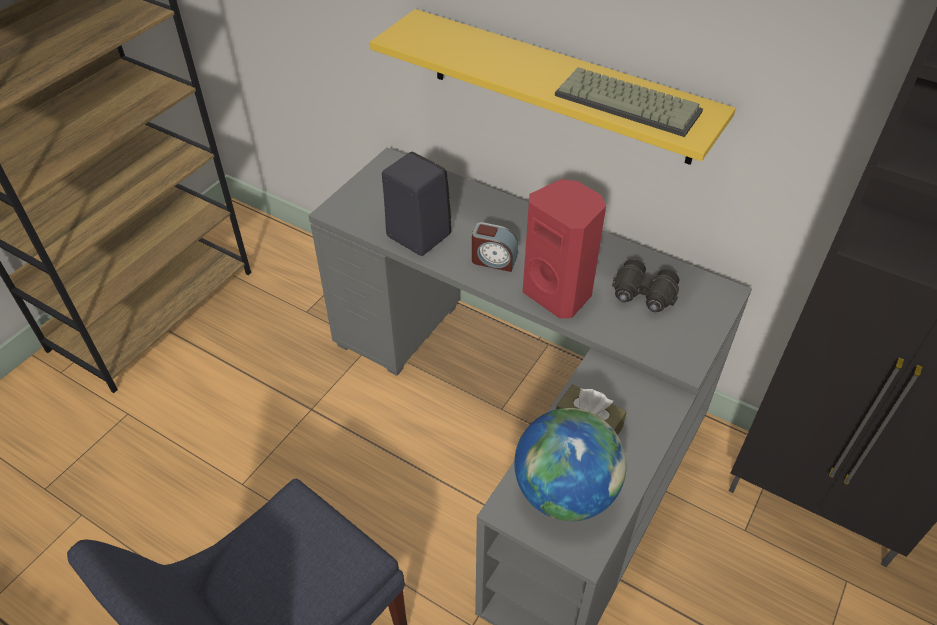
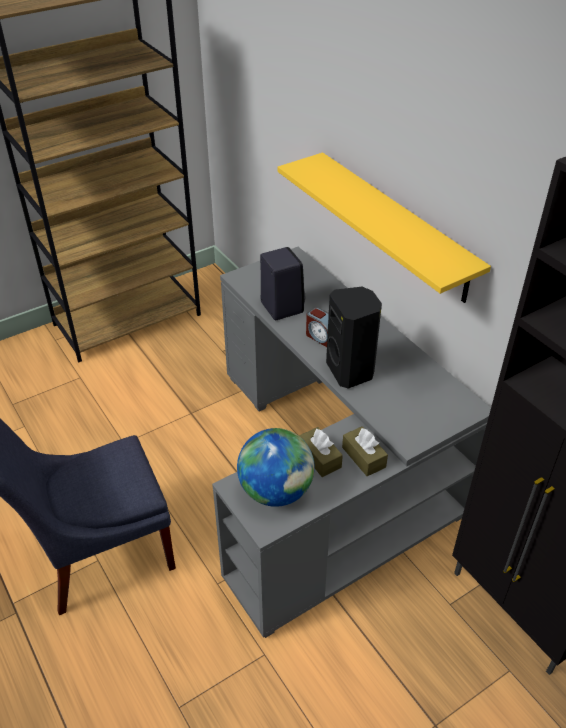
camera: 25 degrees right, 5 degrees down
red speaker [523,179,606,319] -> black speaker [326,287,382,389]
keyboard [555,67,703,137] -> none
black binoculars [612,259,679,312] -> none
none -> brown tissue box [342,426,388,476]

